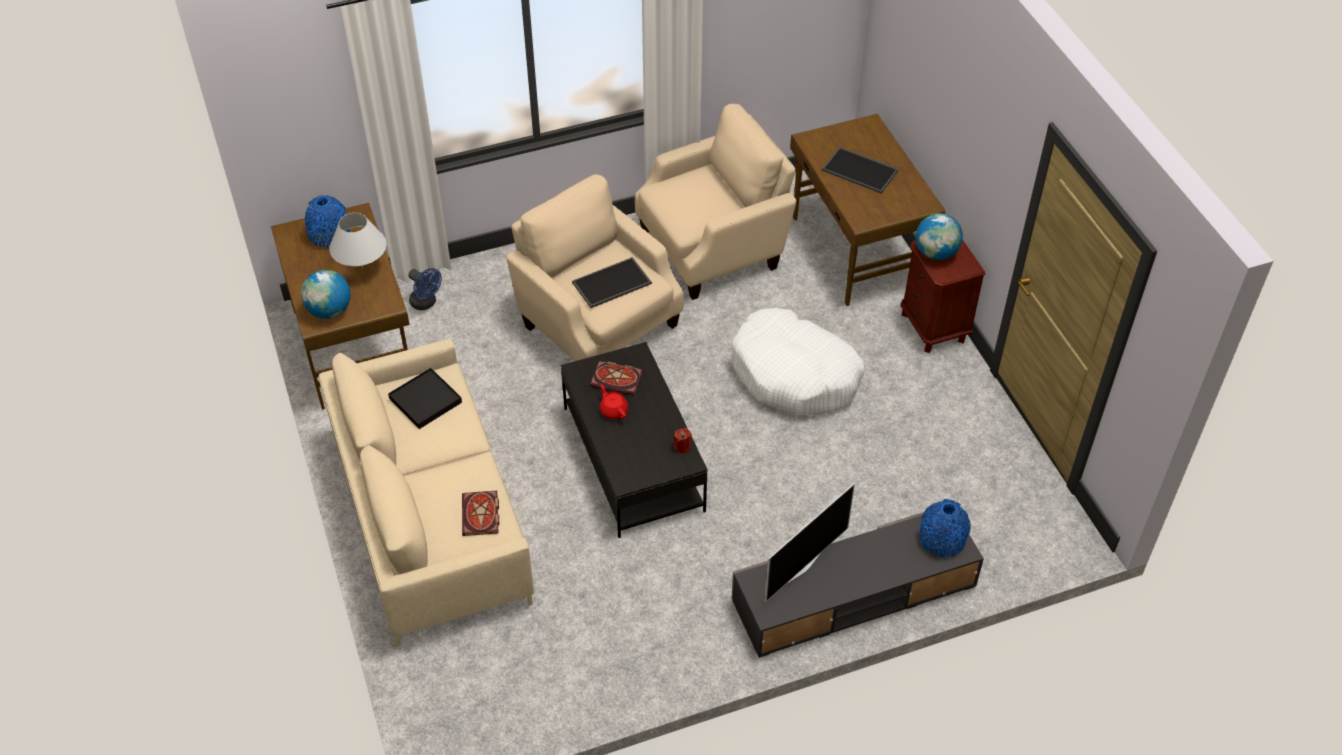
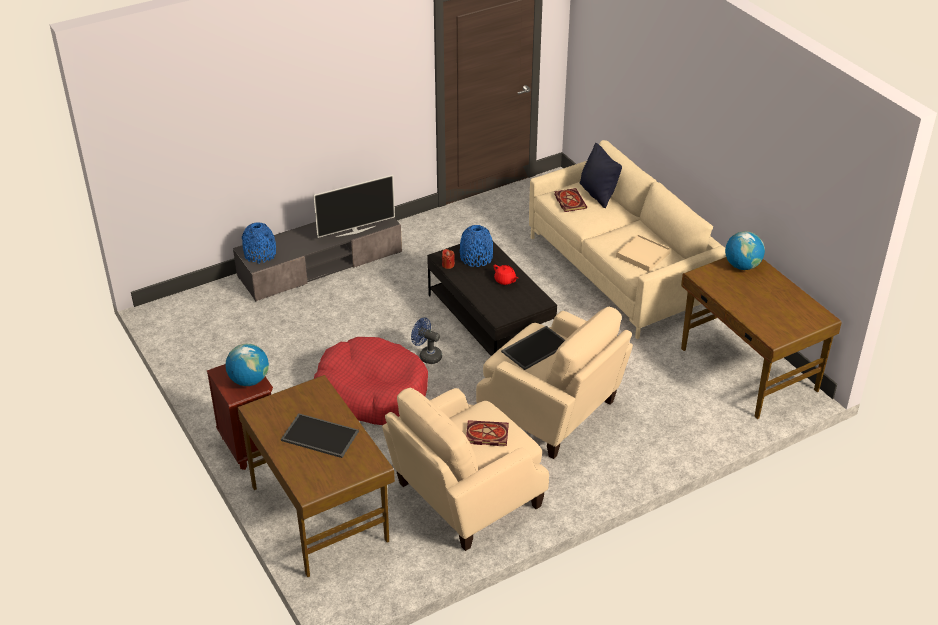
camera: 170 degrees right, 10 degrees down
blue vase [305,195,350,249] -> blue vase moved to [460,225,493,267]
white table lamp [330,213,387,268] -> none
black tray [388,368,462,429] -> beige tray [616,235,670,272]
blue fan [408,268,442,310] -> blue fan moved to [411,318,442,364]
book [590,361,642,395] -> book moved to [466,420,509,446]
white dog bed [732,308,864,416] -> red dog bed [314,337,428,425]
television [764,483,855,602] -> television turned 150 degrees counterclockwise [313,175,395,238]
none -> black pillow [580,143,622,208]

